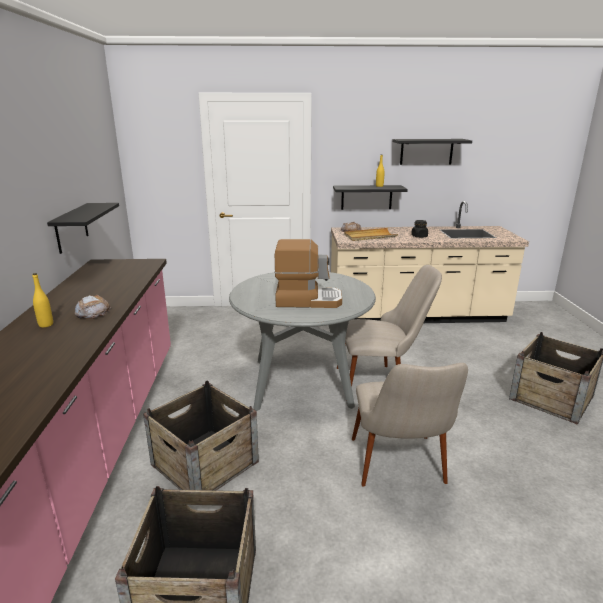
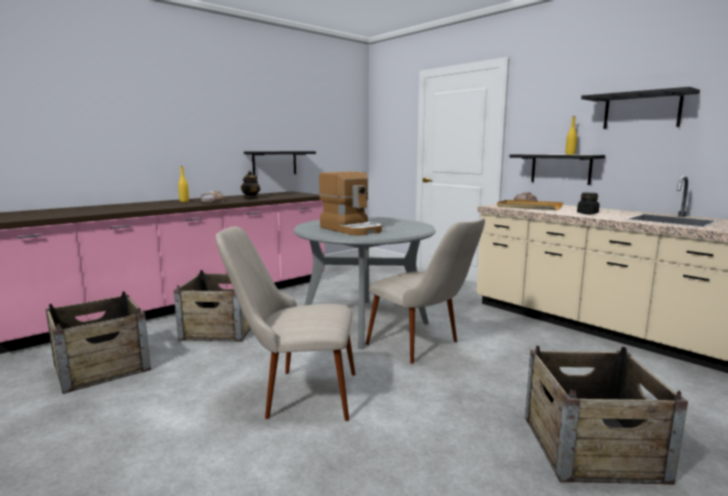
camera: 50 degrees right, 10 degrees down
beige chair [352,363,468,487] -> beige chair turned 45 degrees clockwise [216,226,356,421]
none -> teapot [241,171,261,199]

